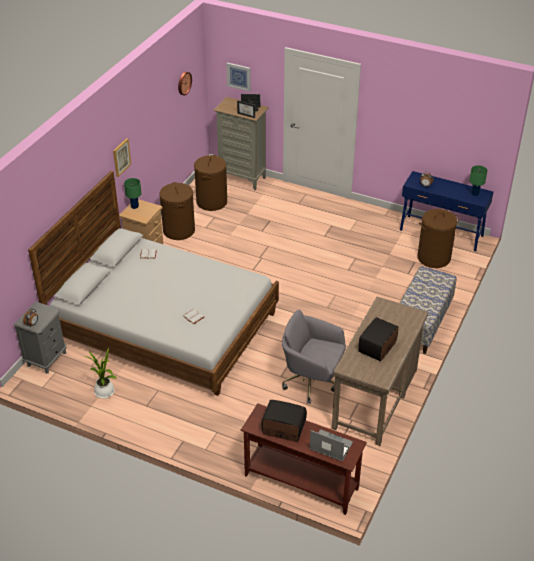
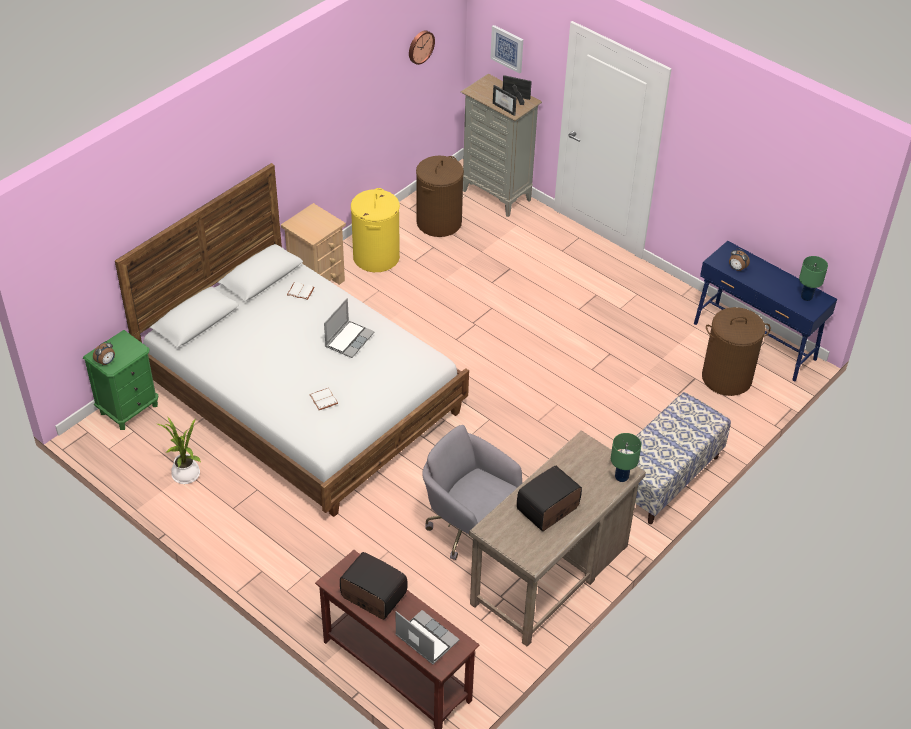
camera: 15 degrees right, 5 degrees up
grey nightstand [14,302,67,374] -> green nightstand [83,330,158,430]
picture [113,138,131,177] -> none
green table lamp [124,178,141,209] -> green table lamp moved to [611,433,641,482]
brown laundry basket [160,182,195,240] -> yellow laundry basket [351,188,400,272]
none -> laptop [324,298,375,358]

